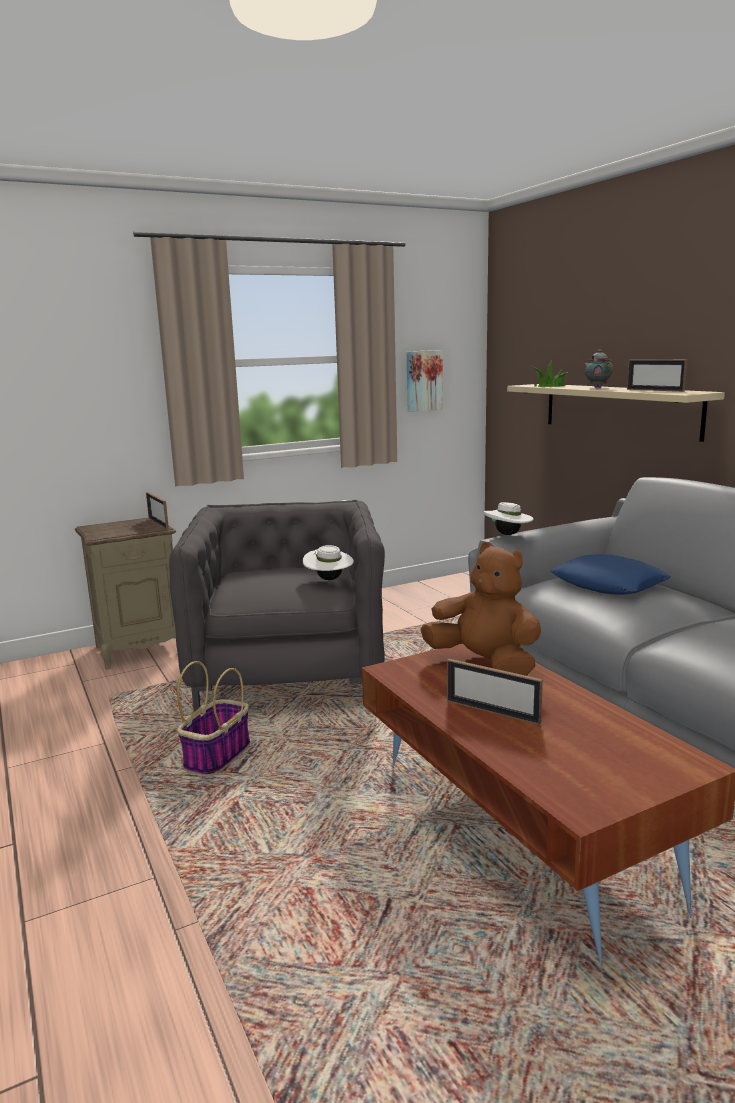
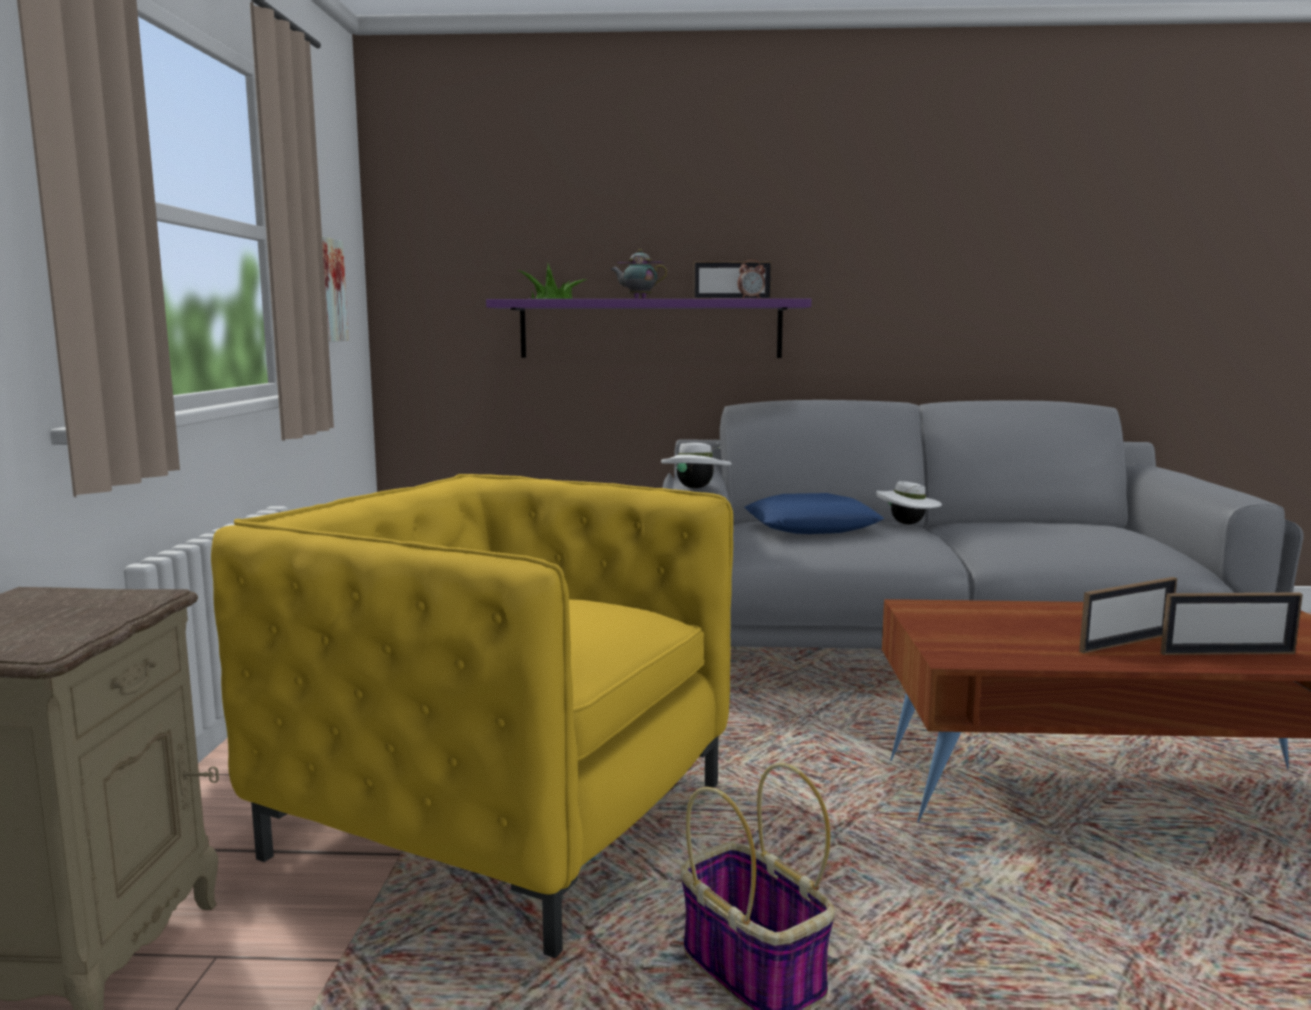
camera: 60 degrees left, 5 degrees down
picture frame [146,492,169,529] -> picture frame moved to [1160,592,1303,655]
grey armchair [169,500,385,711] -> yellow armchair [211,474,733,958]
white hat [303,545,354,580] -> white hat moved to [876,481,942,524]
brown plush toy [421,542,541,676] -> none
beige shelf [507,384,725,442] -> purple shelf [486,298,811,358]
none -> alarm clock [737,260,765,298]

